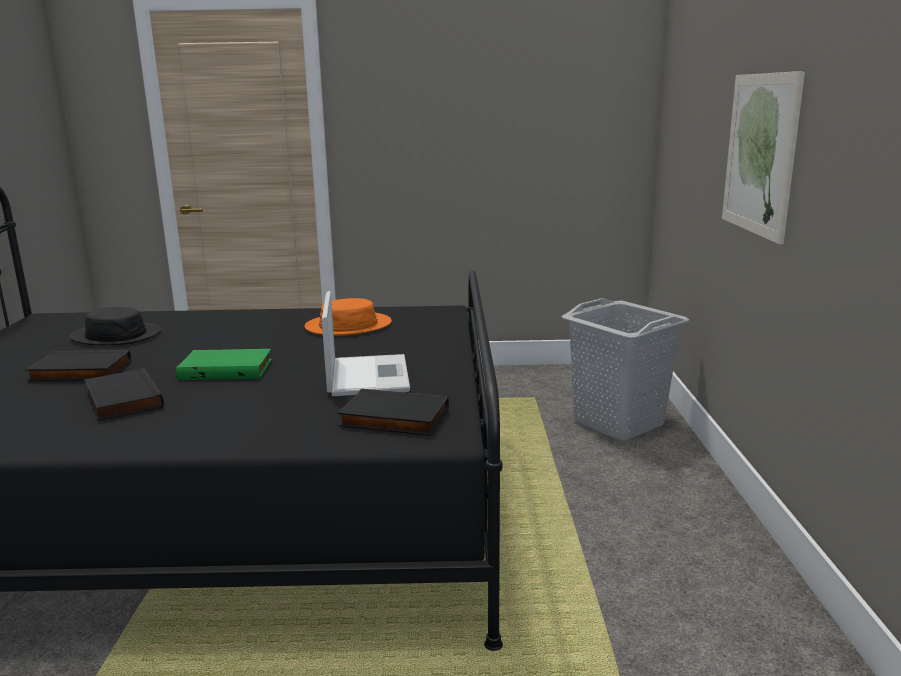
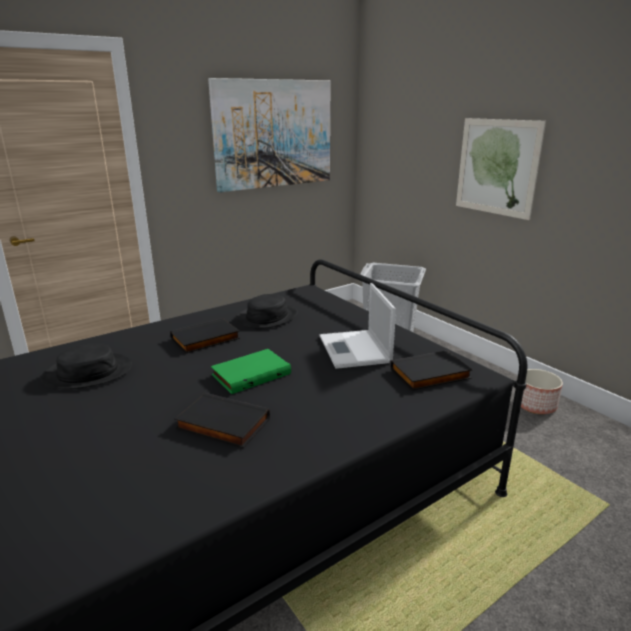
camera: 35 degrees left, 5 degrees up
black book [25,350,131,381] -> black book moved to [170,318,240,354]
orange hat [304,298,392,336] -> black hat [236,294,298,329]
laptop [322,291,410,396] -> laptop turned 150 degrees counterclockwise [320,283,396,369]
none -> picture [208,78,331,193]
none -> planter [521,369,563,414]

